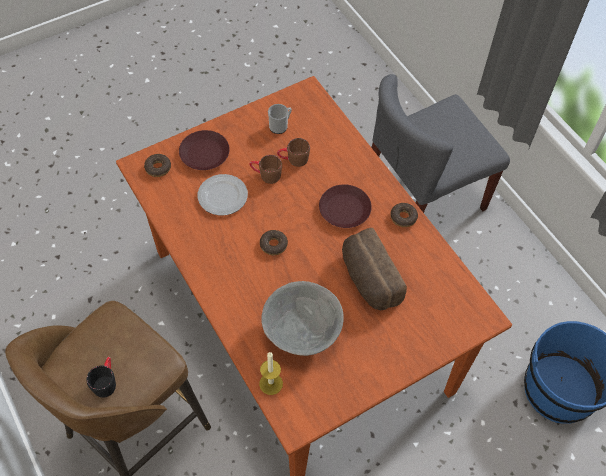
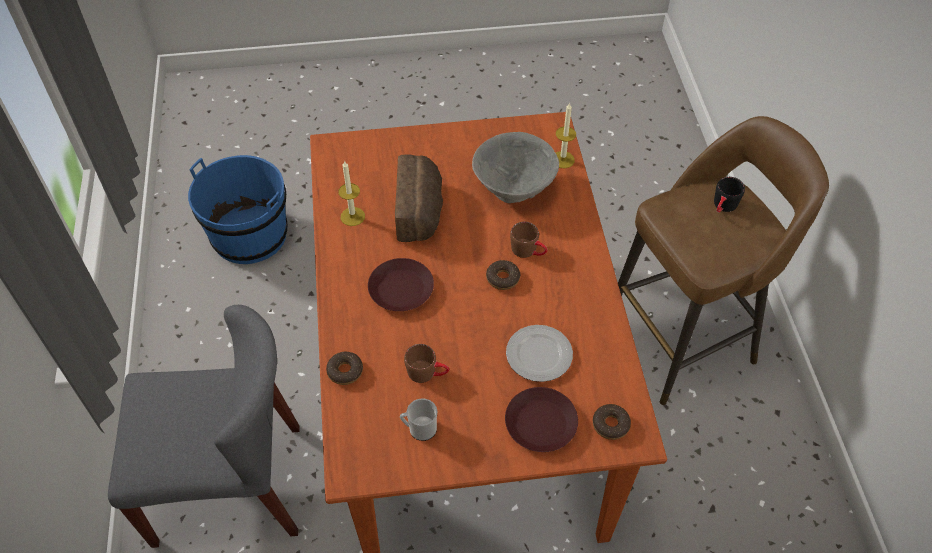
camera: 155 degrees left, 5 degrees down
brown mug [249,155,282,184] -> brown mug moved to [510,222,548,258]
donut [390,203,418,227] -> donut moved to [326,352,363,385]
none -> candle [338,161,365,226]

